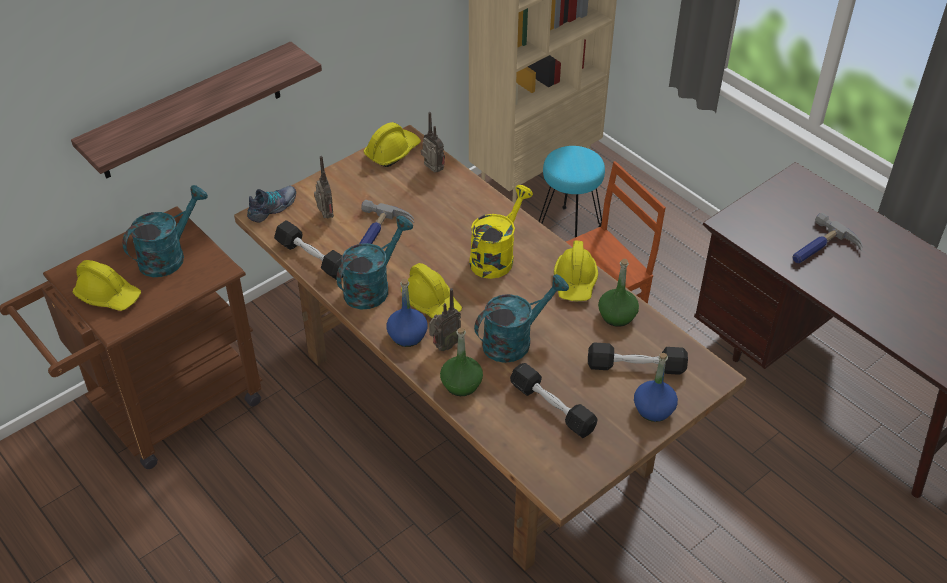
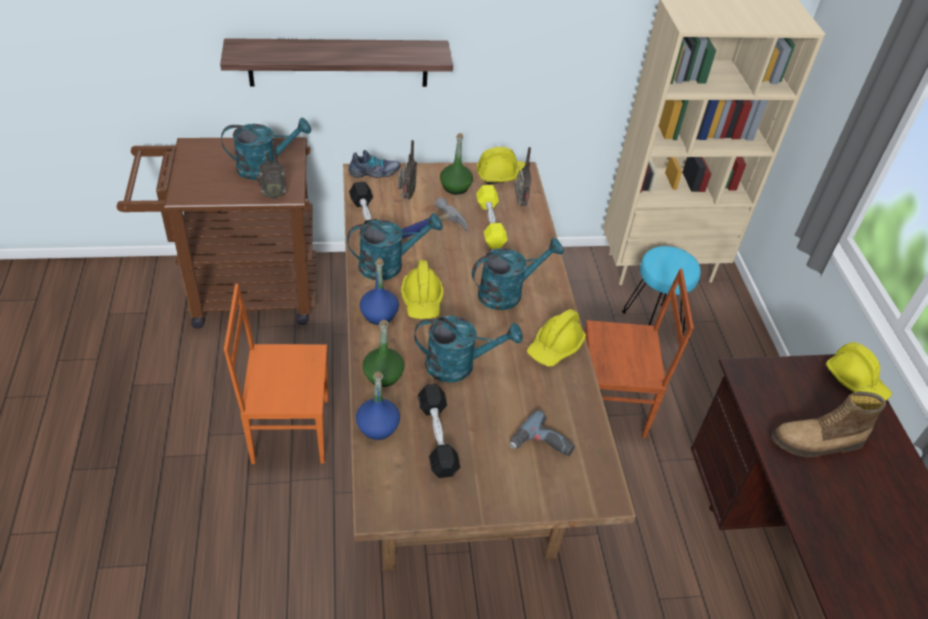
camera: 30 degrees right, 0 degrees up
yellow hard hat [73,260,141,311] -> yellow hard hat moved to [826,342,892,401]
radio [429,288,461,351] -> radio moved to [256,141,286,199]
yellow watering can [469,185,533,279] -> turquoise watering can [472,238,564,310]
black dumbbell [588,342,688,375] -> power drill [510,410,575,456]
green bottle [598,259,639,327] -> green bottle moved to [440,133,473,195]
blue bottle [634,353,678,422] -> blue bottle moved to [356,372,400,440]
hammer [793,212,863,263] -> boot [772,391,886,457]
none -> orange chair [224,284,328,464]
none -> yellow dumbbell [476,185,508,249]

